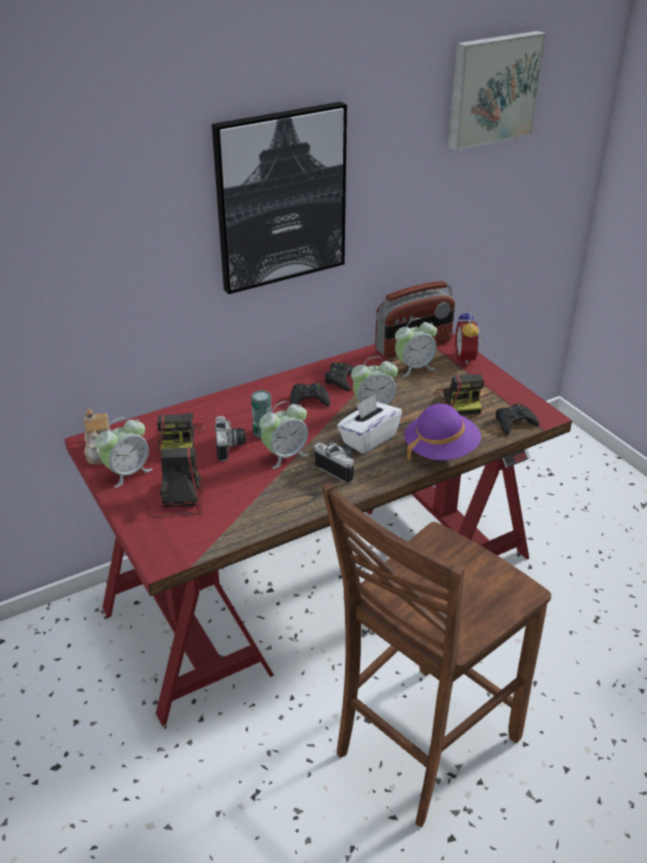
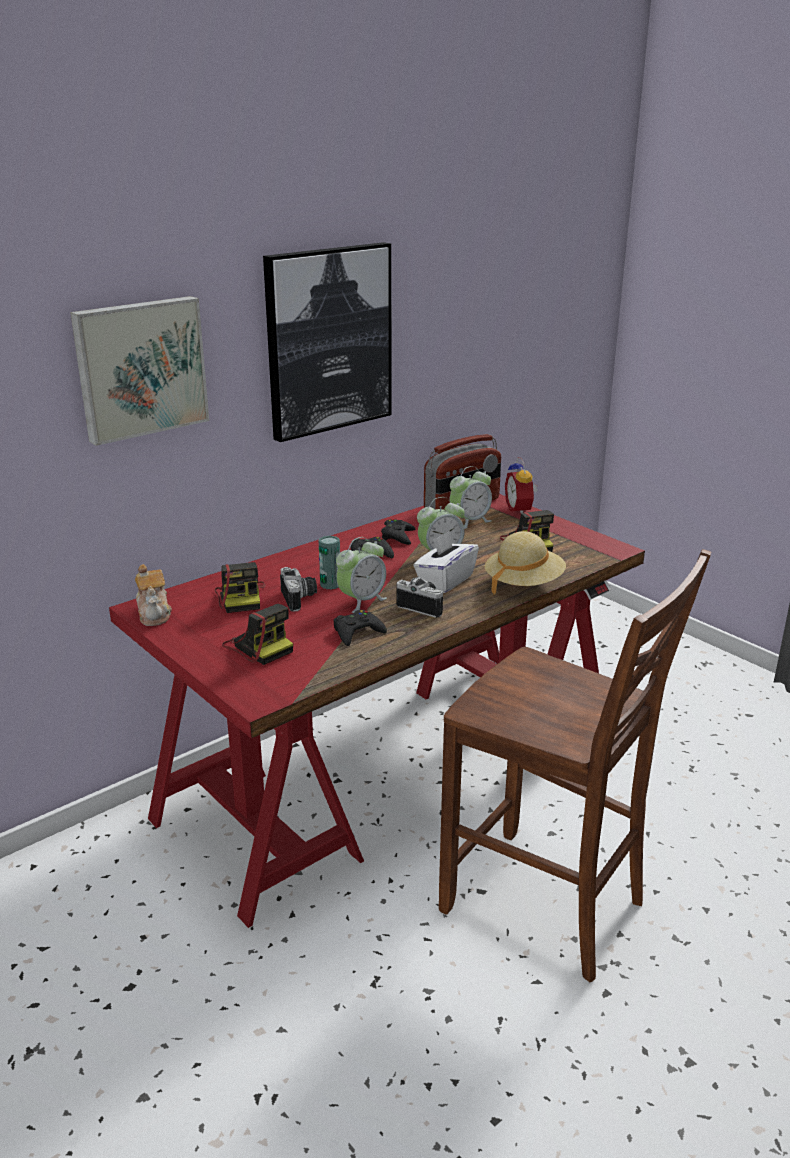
camera: 10 degrees left, 10 degrees down
alarm clock [96,417,152,488] -> none
camera [150,447,203,519] -> camera turned 150 degrees clockwise [222,604,293,665]
brown chair [322,482,552,827] -> brown chair turned 90 degrees counterclockwise [439,549,711,982]
purple hat [404,404,481,461] -> beige hat [485,531,566,595]
picture [448,31,546,151] -> picture moved to [70,296,209,446]
black game controller [496,404,540,435] -> black game controller moved to [333,610,387,646]

